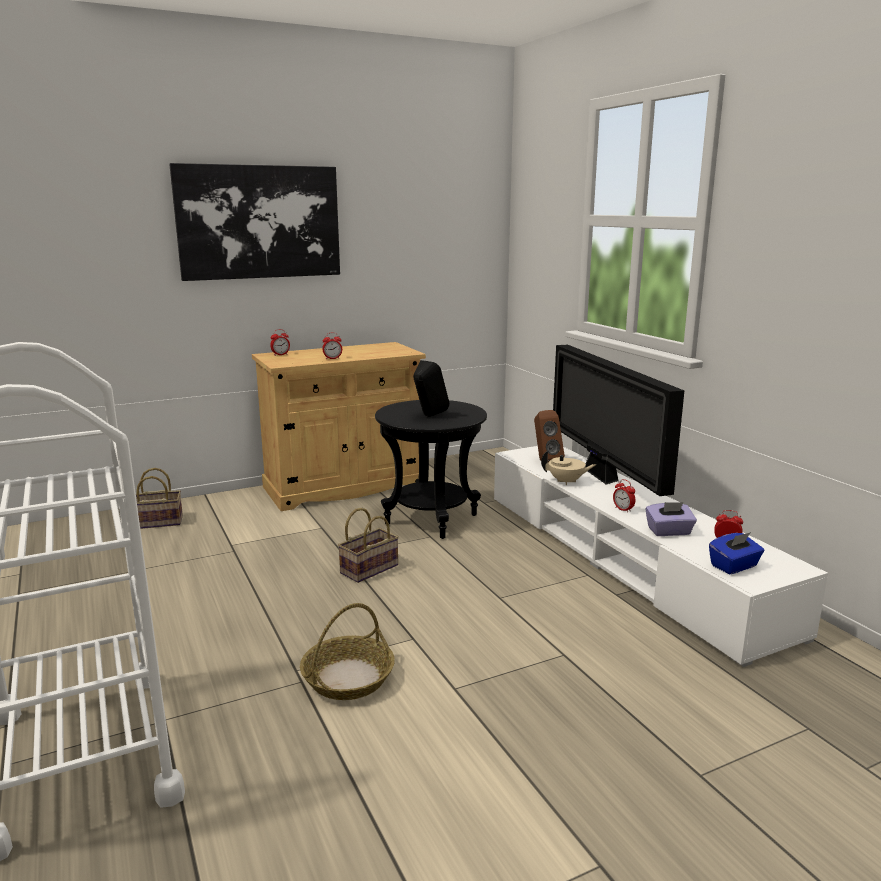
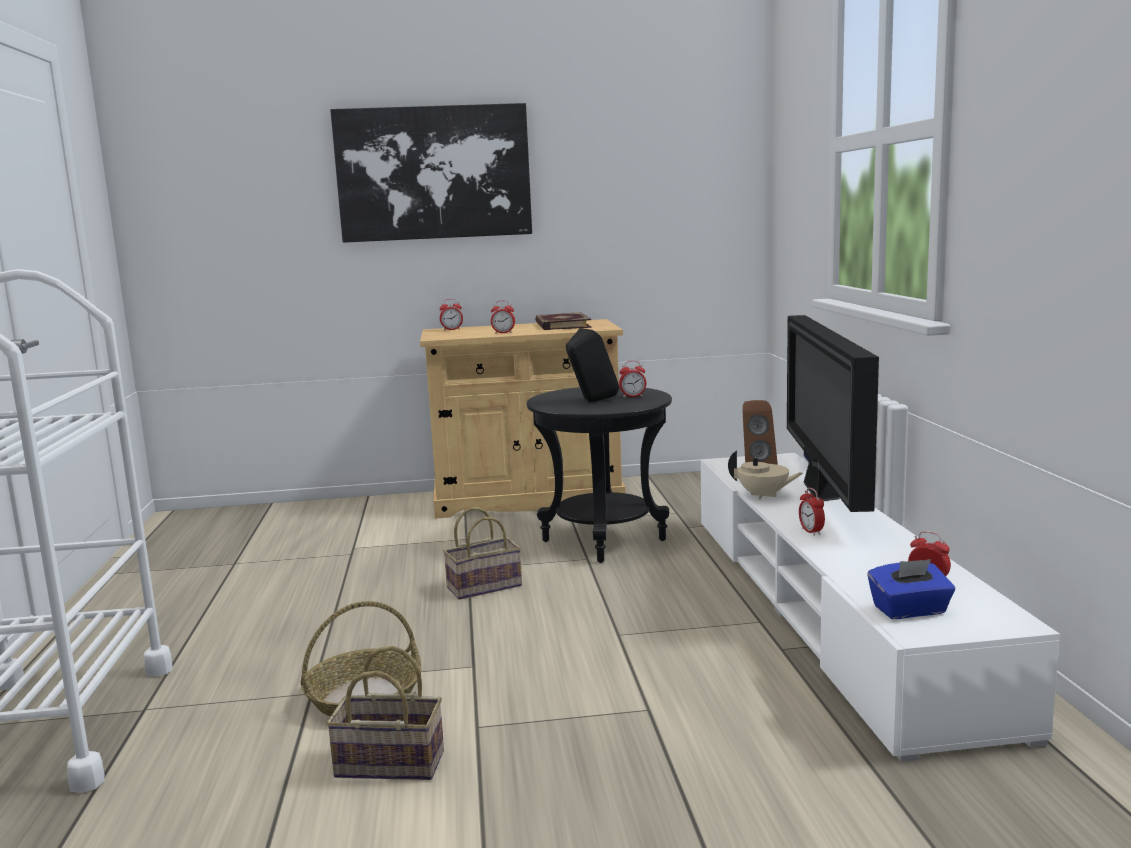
camera: 20 degrees right, 5 degrees down
basket [136,468,183,529] -> basket moved to [326,646,444,780]
purple tissue box [645,502,697,536] -> none
none -> book [535,312,592,330]
none -> alarm clock [619,361,646,398]

